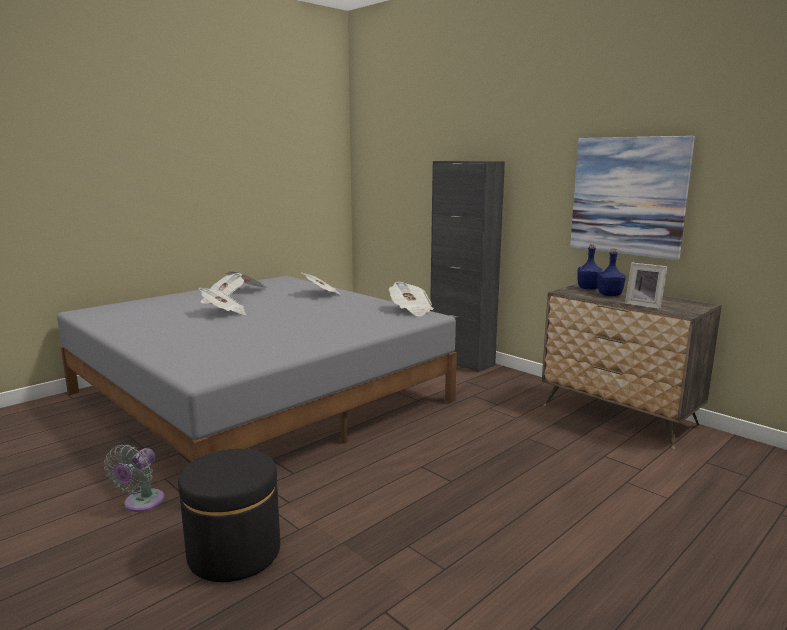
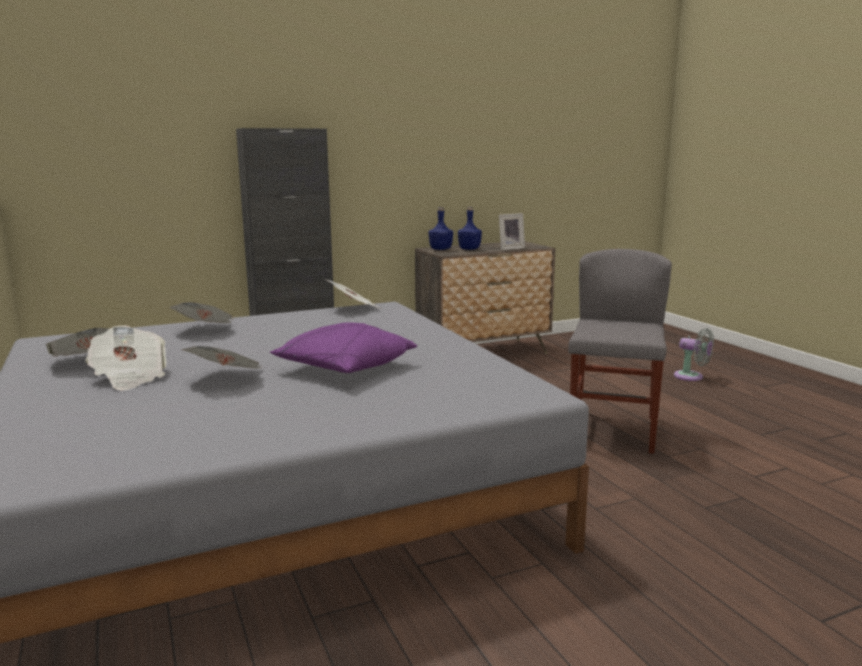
camera: 70 degrees left, 0 degrees up
grey fan [104,445,165,512] -> grey fan moved to [674,328,714,381]
black ottoman [178,449,280,582] -> none
picture [570,136,695,260] -> none
none -> purple pillow [270,322,417,373]
none -> grey chair [568,249,672,454]

